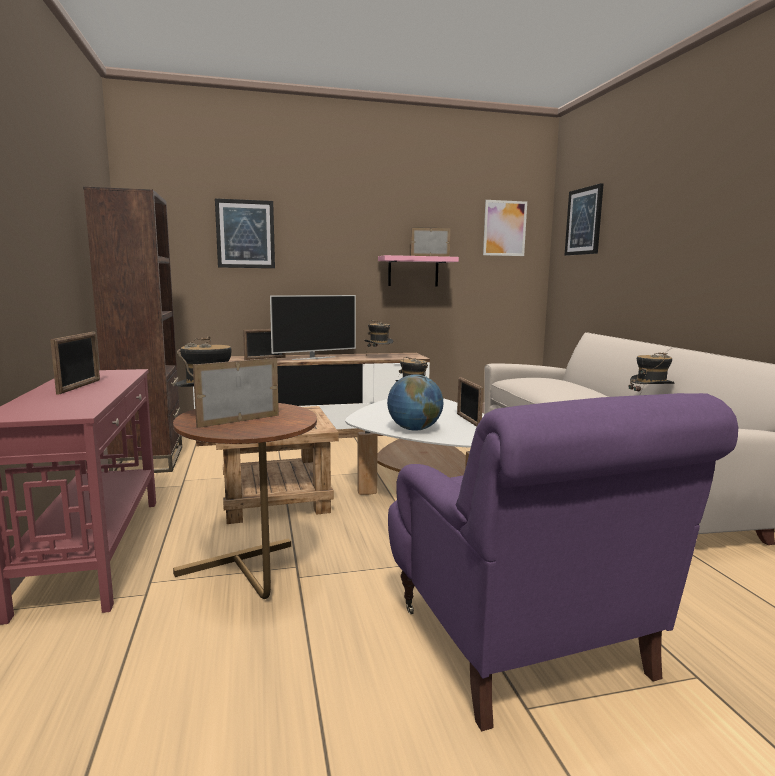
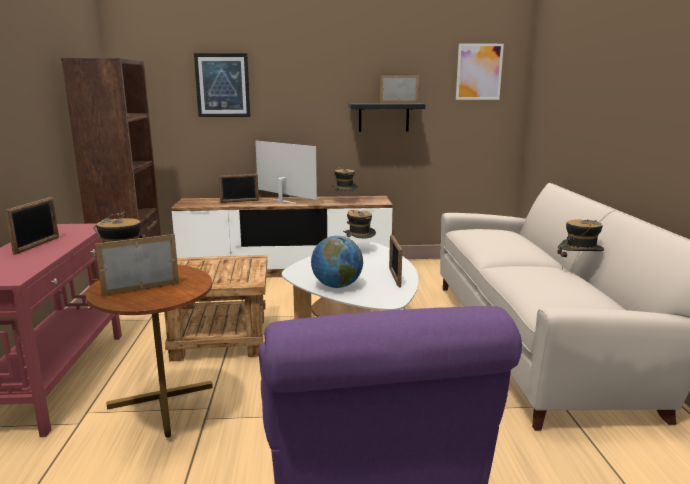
camera: 10 degrees right, 5 degrees up
television [270,295,356,360] -> television turned 120 degrees counterclockwise [255,141,317,205]
pink shelf [378,255,459,286] -> black shelf [349,103,425,132]
picture [565,183,604,256] -> none

